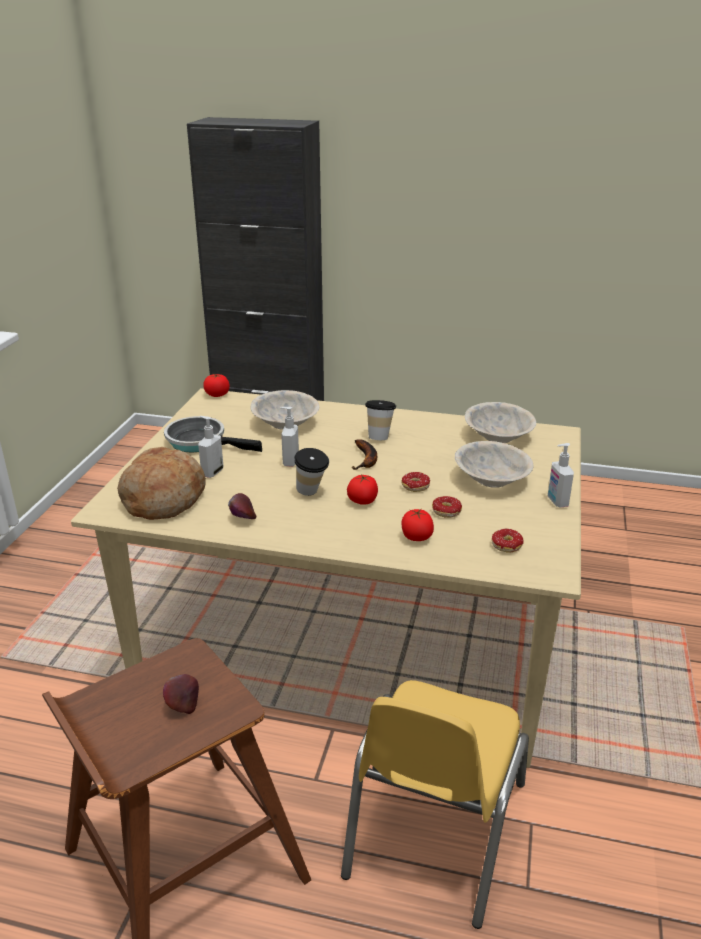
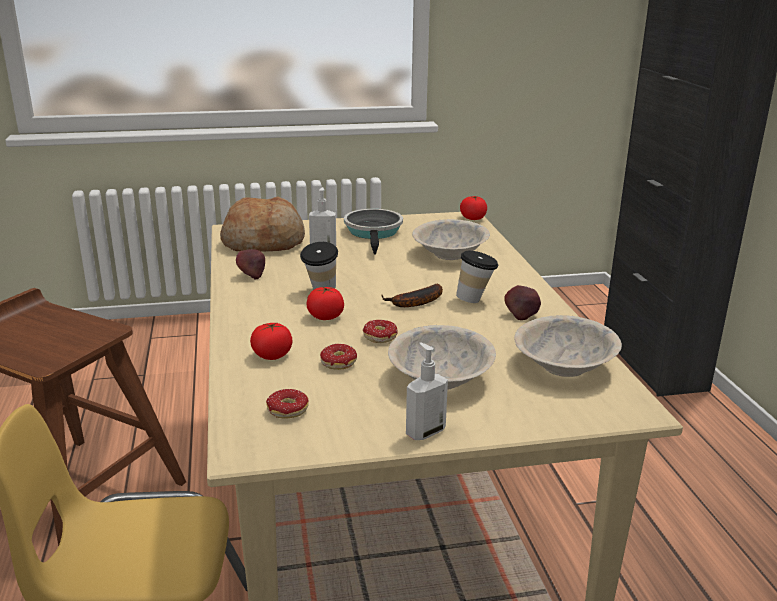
camera: 65 degrees right, 5 degrees down
apple [163,674,199,714] -> apple moved to [504,285,541,320]
soap dispenser [280,407,299,467] -> none

